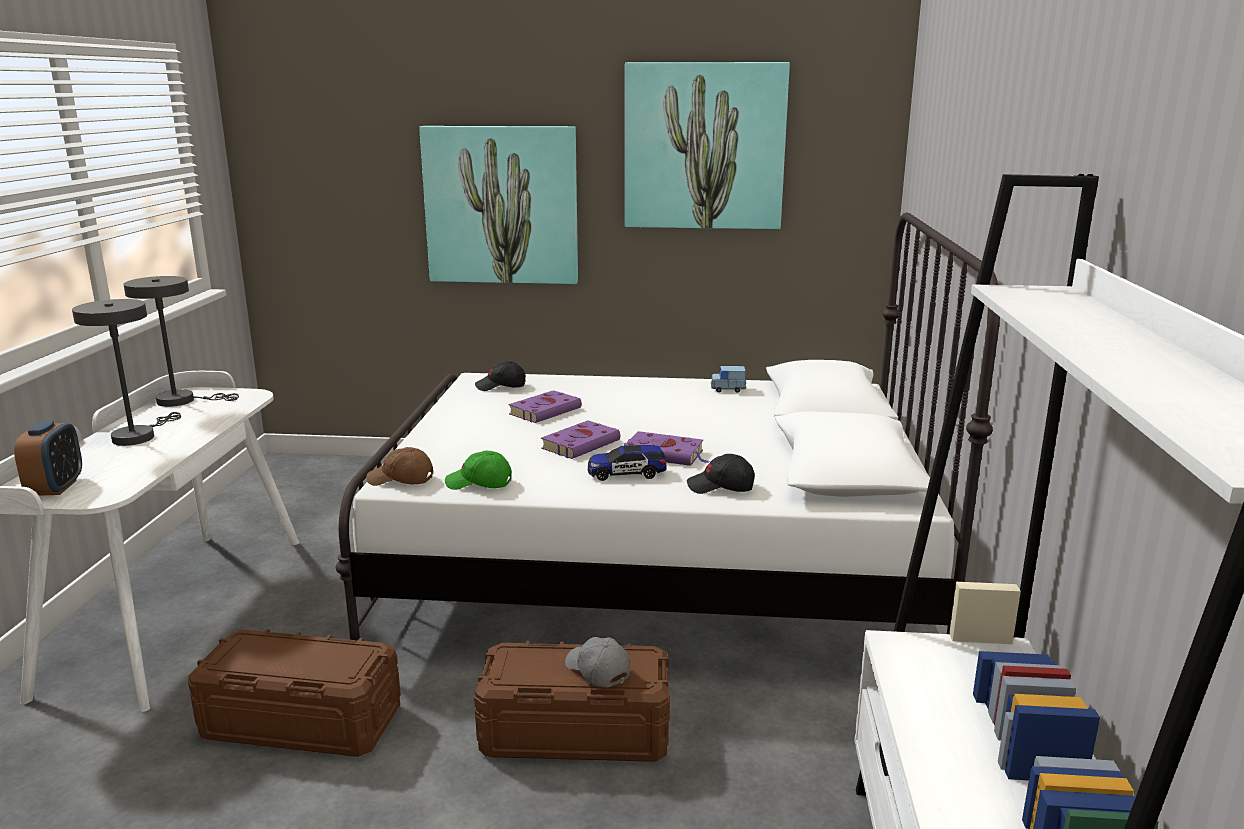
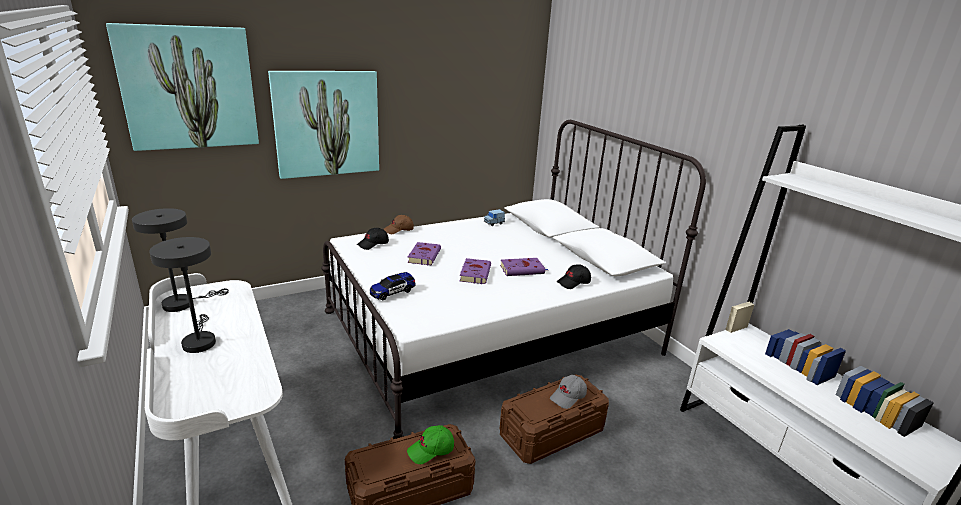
camera: 35 degrees left, 5 degrees up
alarm clock [14,420,82,496] -> none
brown cap [366,447,433,486] -> brown cap moved to [384,215,414,234]
green cap [445,450,512,490] -> green cap moved to [407,425,454,464]
grey cap [565,637,630,688] -> grey cap turned 60 degrees counterclockwise [550,375,587,409]
toy car [588,445,666,481] -> toy car moved to [370,272,416,300]
picture [625,62,790,229] -> picture moved to [106,23,259,151]

